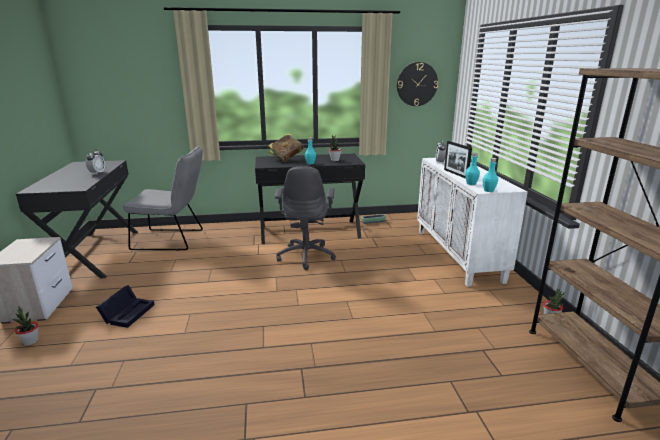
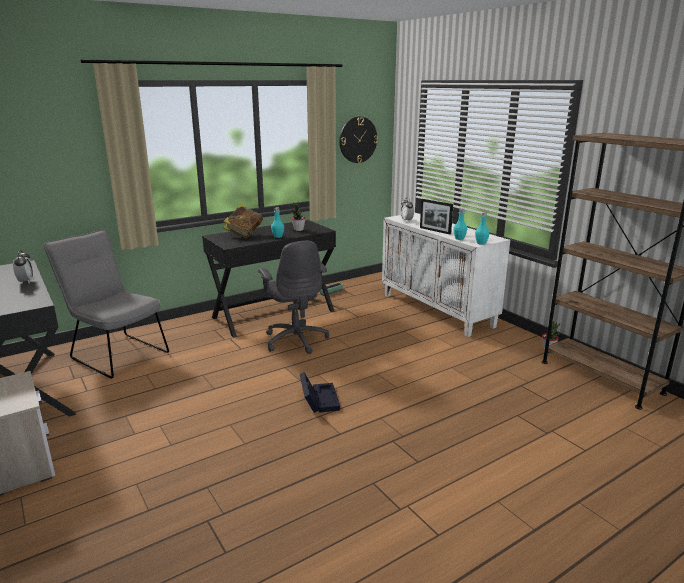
camera: 25 degrees left, 0 degrees up
potted plant [13,306,38,346] -> none
black storage box [96,285,155,328] -> black storage box moved to [300,372,340,413]
grey chair [122,146,203,251] -> grey chair turned 120 degrees counterclockwise [44,230,169,379]

